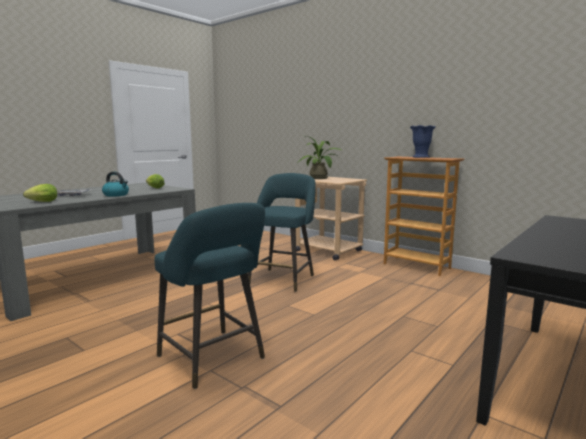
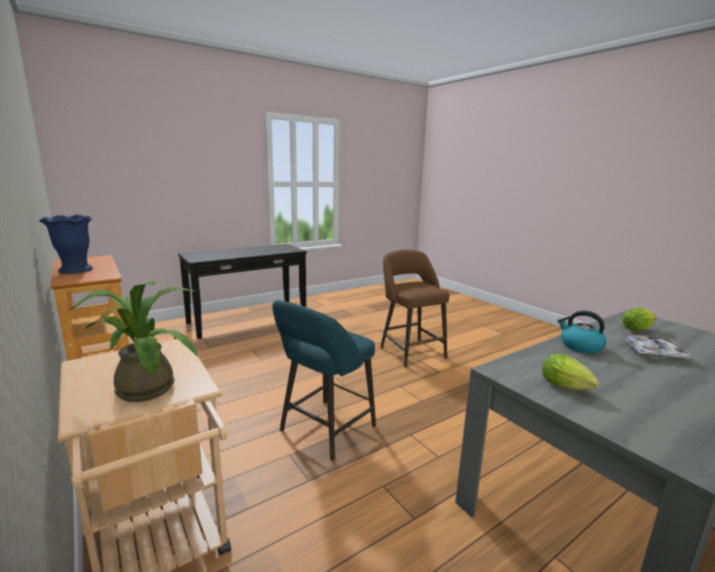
camera: 165 degrees left, 5 degrees up
turquoise stool [155,203,265,389] -> brown stool [380,250,449,368]

